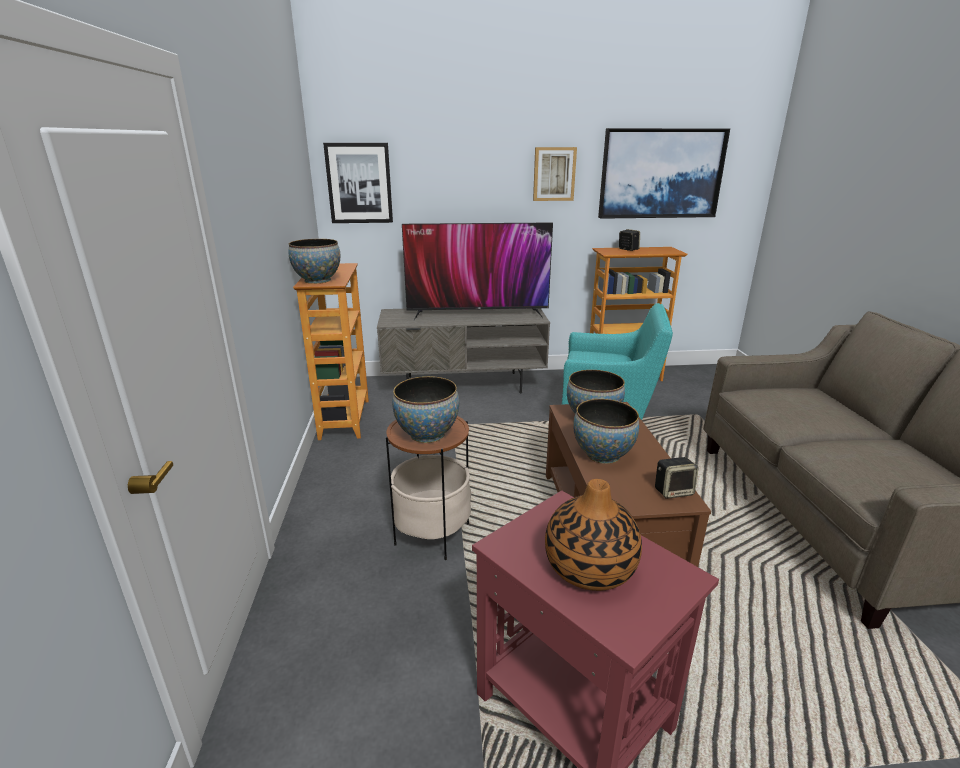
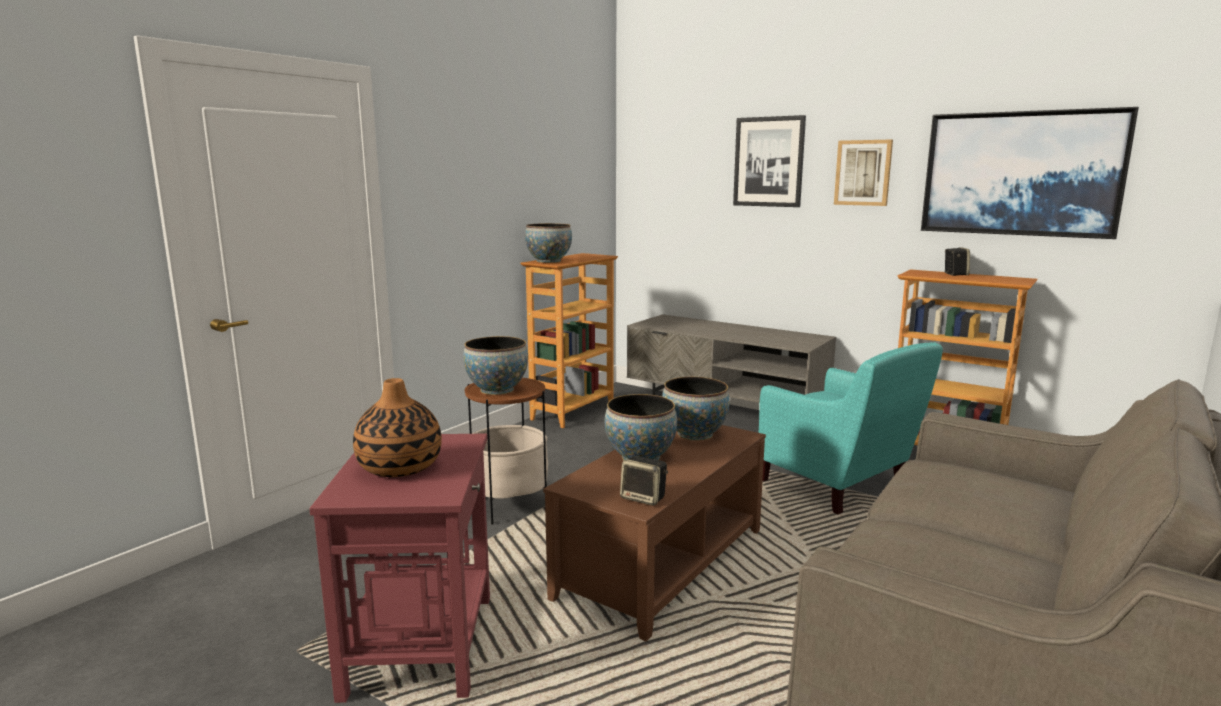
camera: 40 degrees right, 10 degrees down
picture [323,143,393,223] -> picture moved to [733,115,806,207]
television [402,222,553,321] -> none

